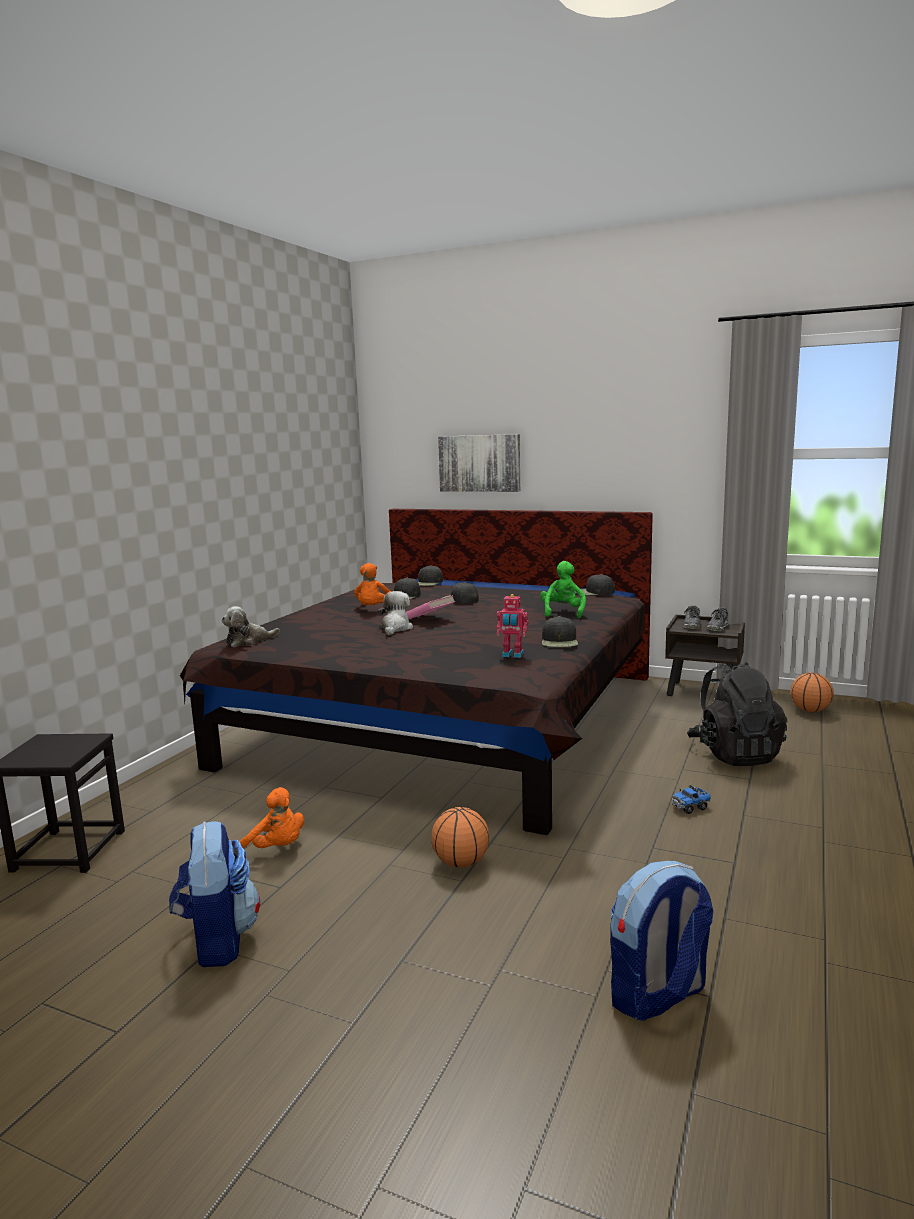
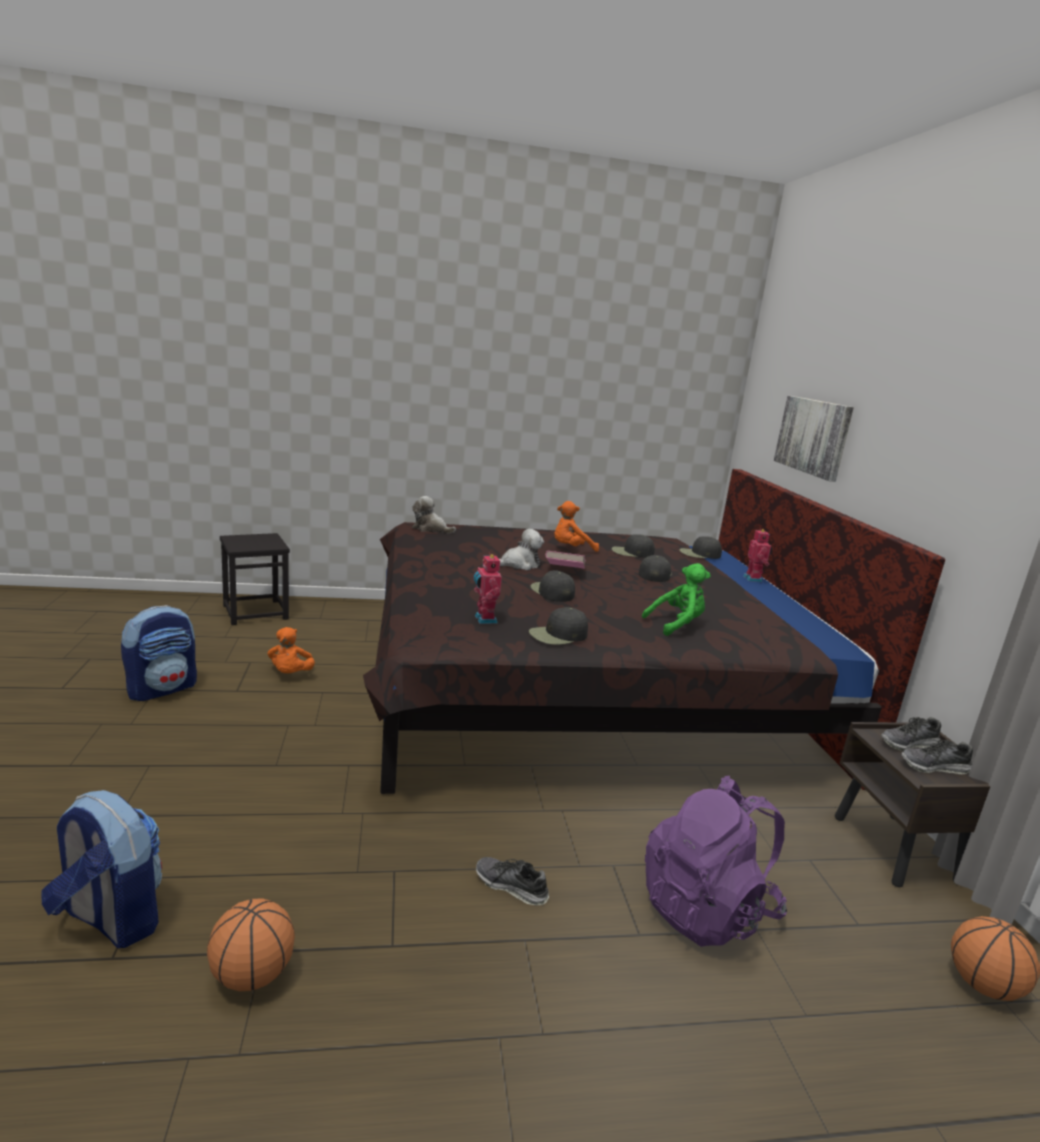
camera: 55 degrees right, 5 degrees up
basketball [431,807,489,868] -> basketball moved to [207,898,295,991]
black cap [575,574,615,595] -> black cap moved to [531,570,575,602]
toy truck [672,785,711,814] -> shoe [476,857,549,905]
black backpack [687,662,788,766] -> purple backpack [645,776,787,947]
none -> toy robot [743,528,772,582]

